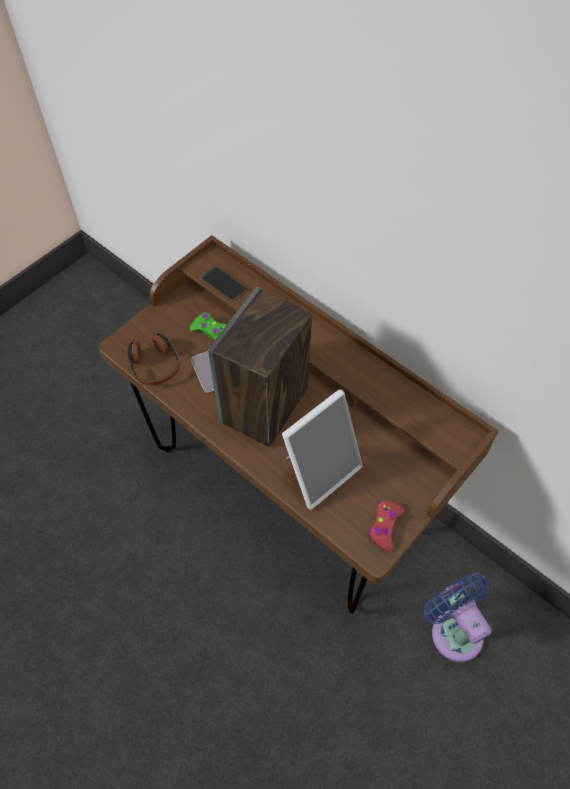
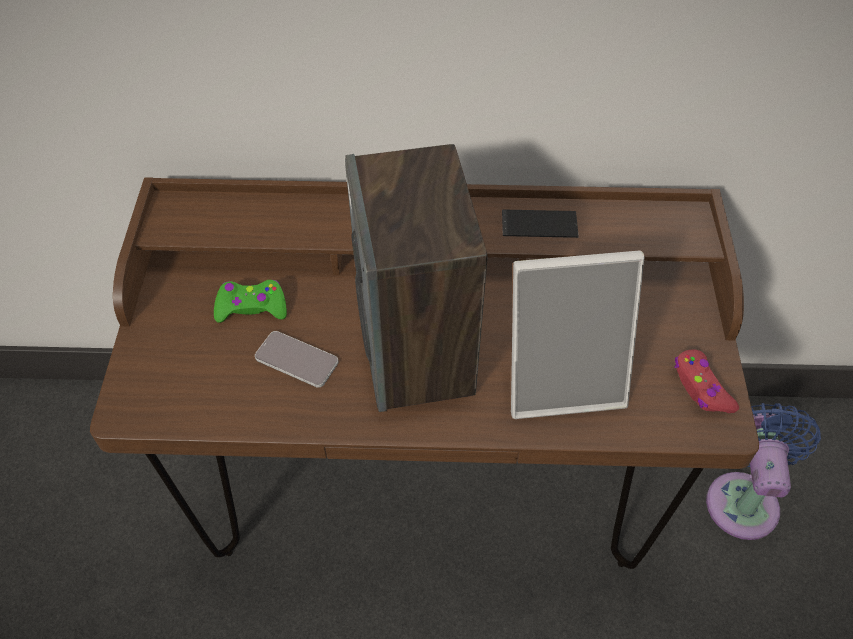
camera: 40 degrees left, 5 degrees down
headphones [128,332,180,385] -> none
phone [201,266,247,300] -> phone moved to [502,209,579,238]
picture frame [282,389,363,510] -> picture frame turned 75 degrees clockwise [511,250,644,419]
blue fan [424,573,491,662] -> blue fan turned 75 degrees clockwise [706,403,821,540]

